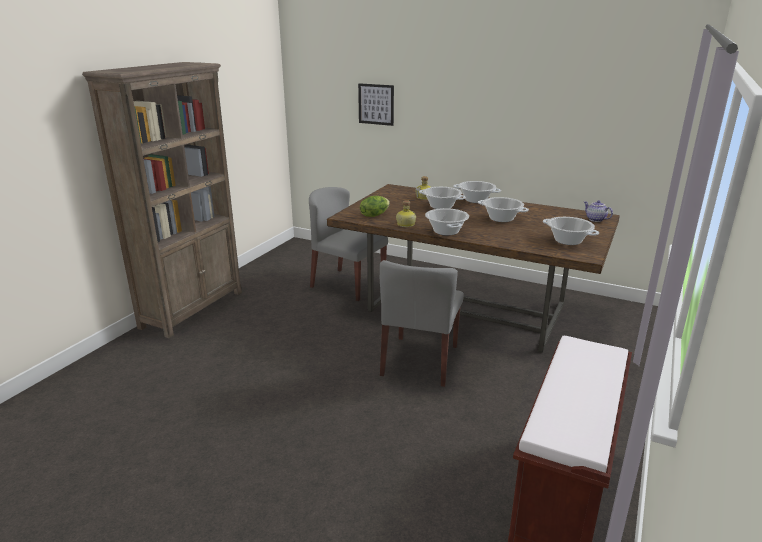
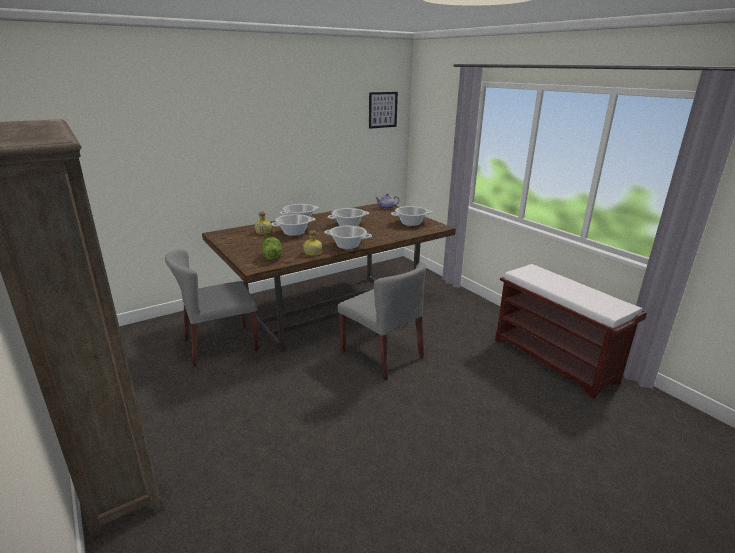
camera: 60 degrees left, 0 degrees up
picture [358,83,394,126] -> picture moved to [369,92,398,129]

